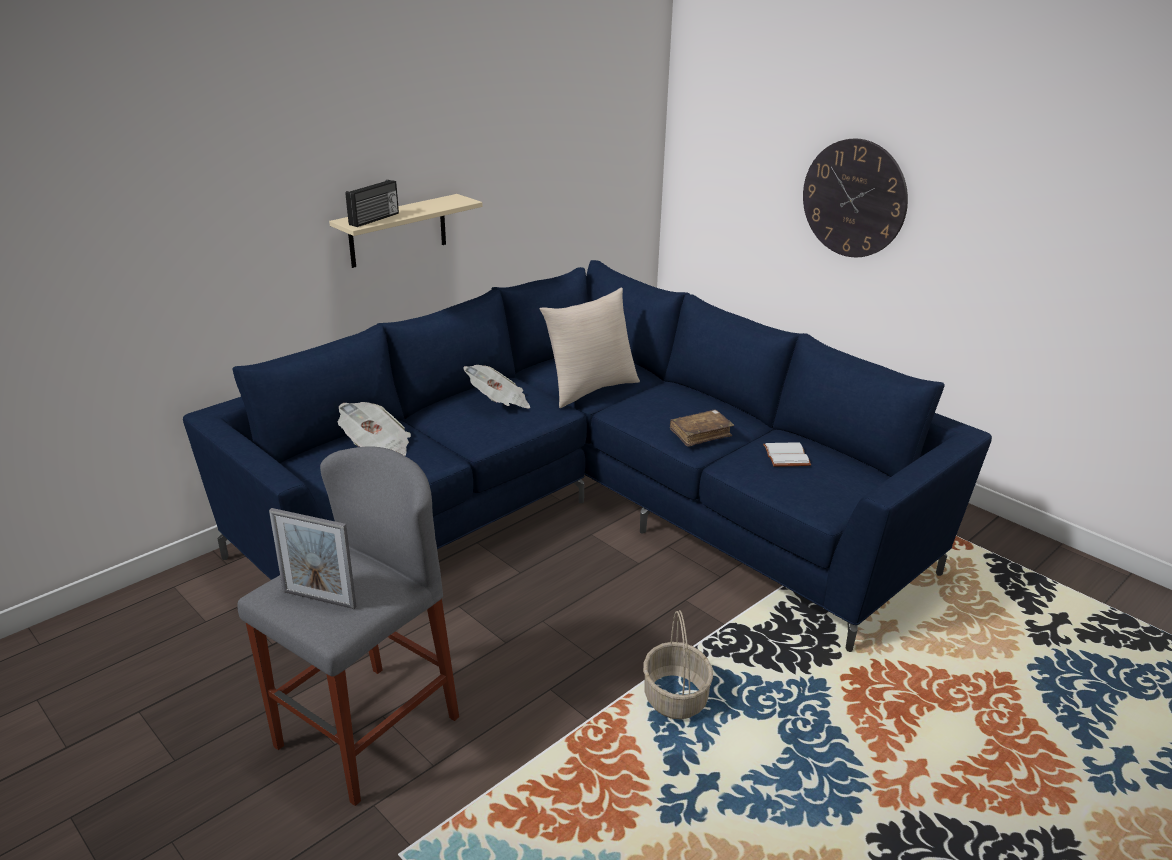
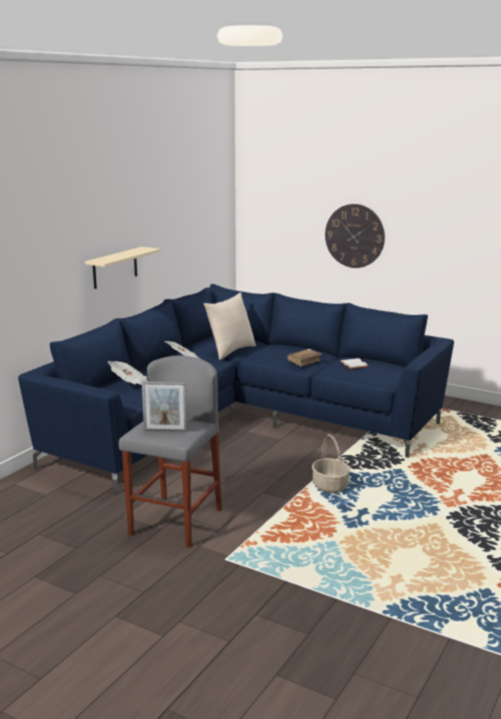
camera: 15 degrees left, 10 degrees down
radio [345,180,399,227] -> none

